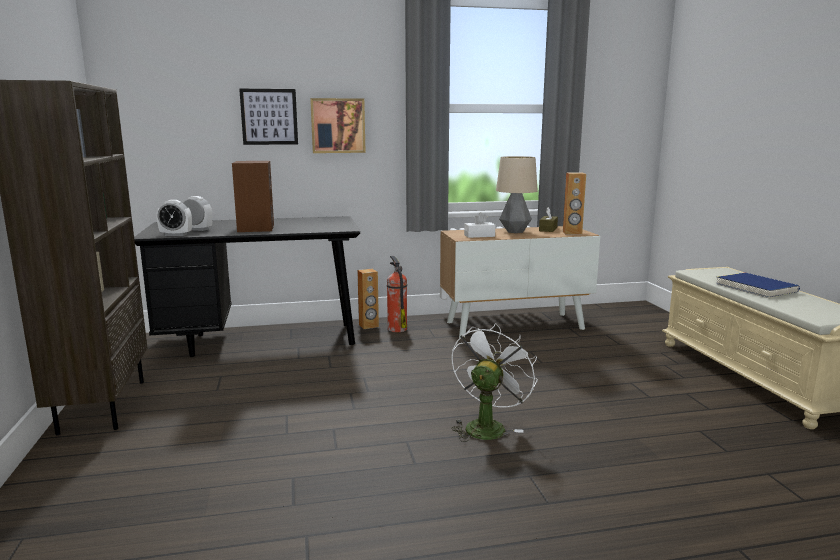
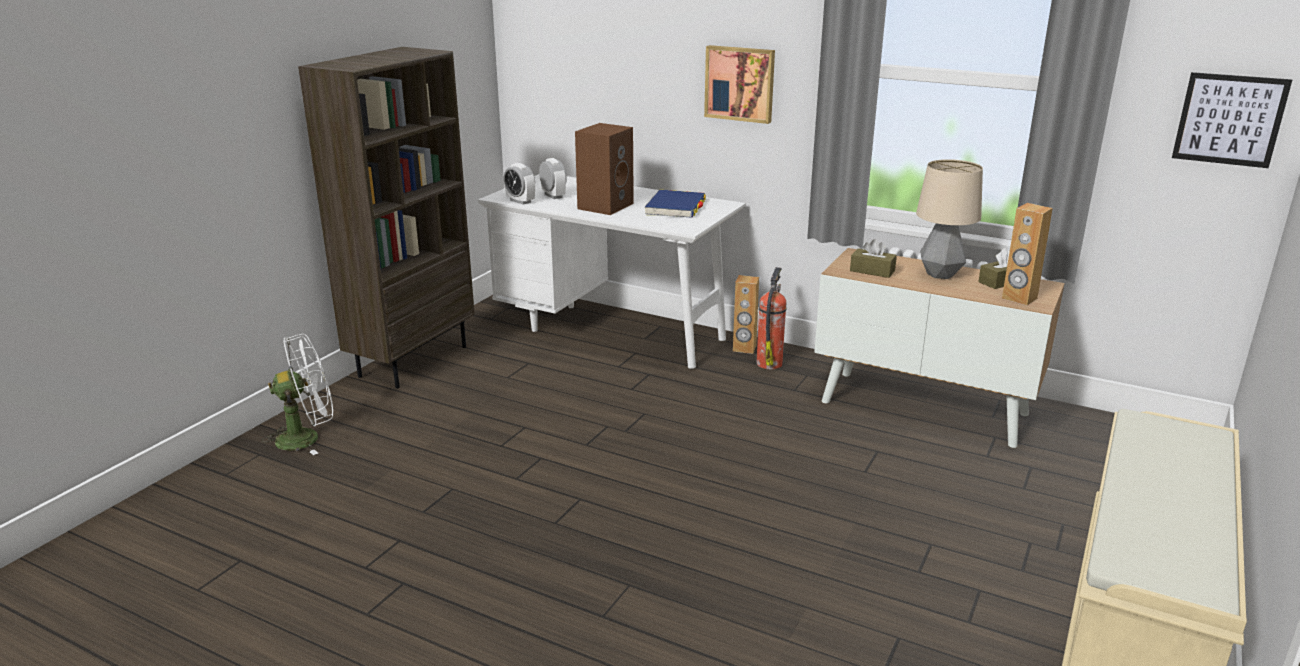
camera: 40 degrees right, 10 degrees up
black desk [134,216,360,357] -> white desk [478,174,746,369]
picture [239,89,298,145] -> picture moved to [1172,72,1292,168]
white fan [451,323,538,442] -> white fan moved to [262,334,333,455]
white tissue box [464,212,495,238] -> brown tissue box [850,239,897,278]
blue book [717,272,800,299] -> blue book moved to [645,190,706,218]

